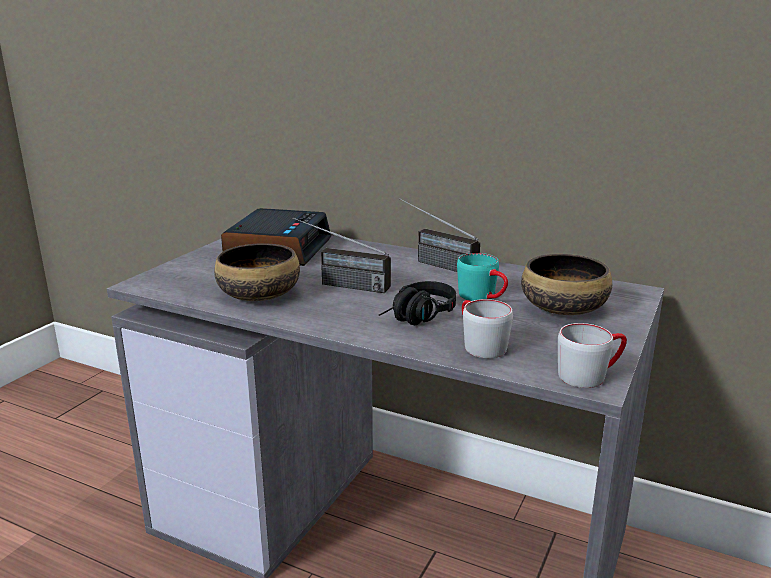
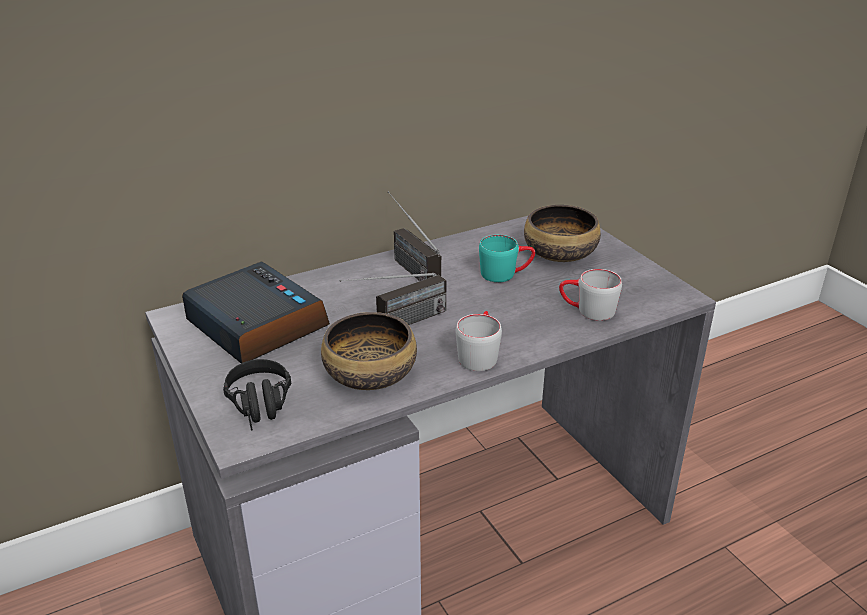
camera: 55 degrees left, 10 degrees up
black headphones [378,281,456,325] -> black headphones moved to [223,359,291,431]
radio [399,198,480,272] -> radio turned 75 degrees clockwise [388,191,441,281]
grey mug [558,323,627,388] -> grey mug moved to [456,311,502,371]

